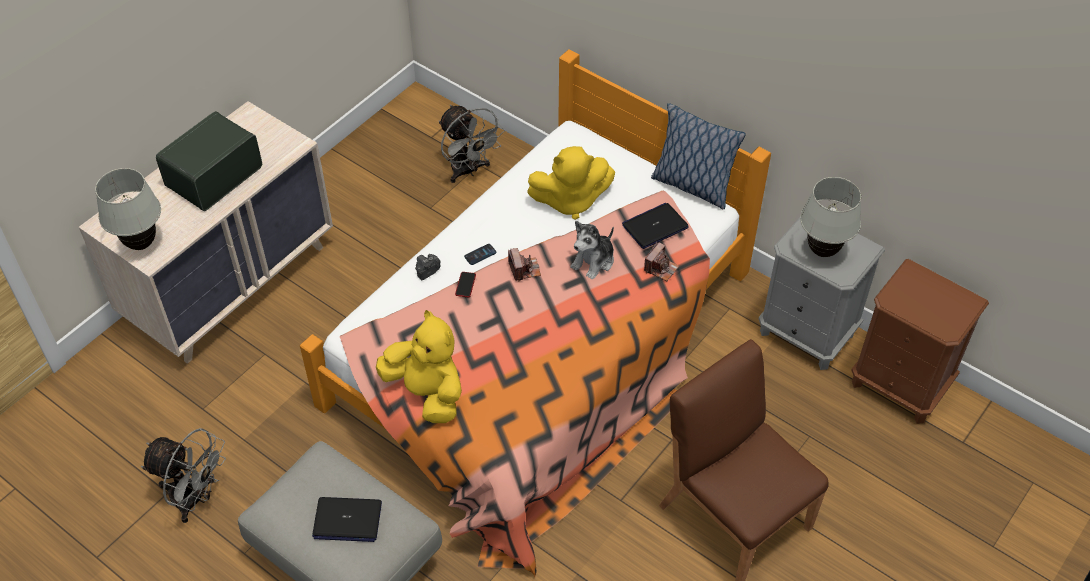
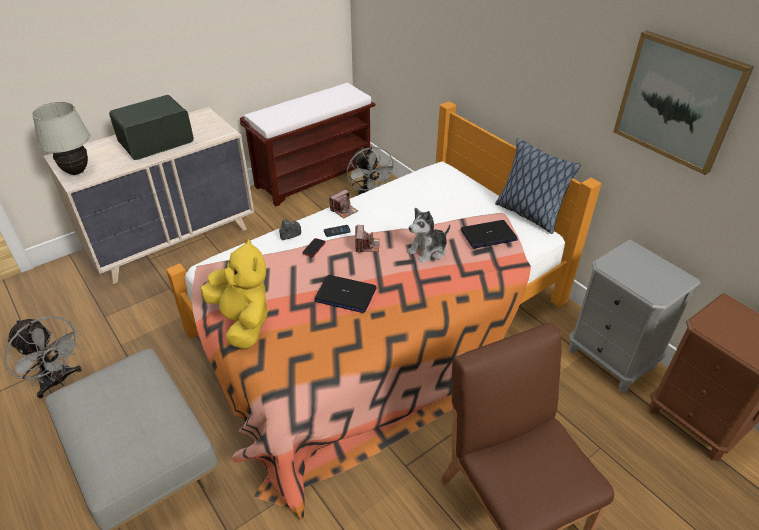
camera: 15 degrees right, 10 degrees down
laptop [312,497,382,542] -> laptop moved to [314,275,377,313]
yellow plush toy [527,146,615,220] -> none
camera [644,242,679,281] -> camera moved to [329,189,358,218]
white table lamp [800,177,861,257] -> none
none -> brown bench [240,83,376,207]
none -> picture [613,30,754,175]

